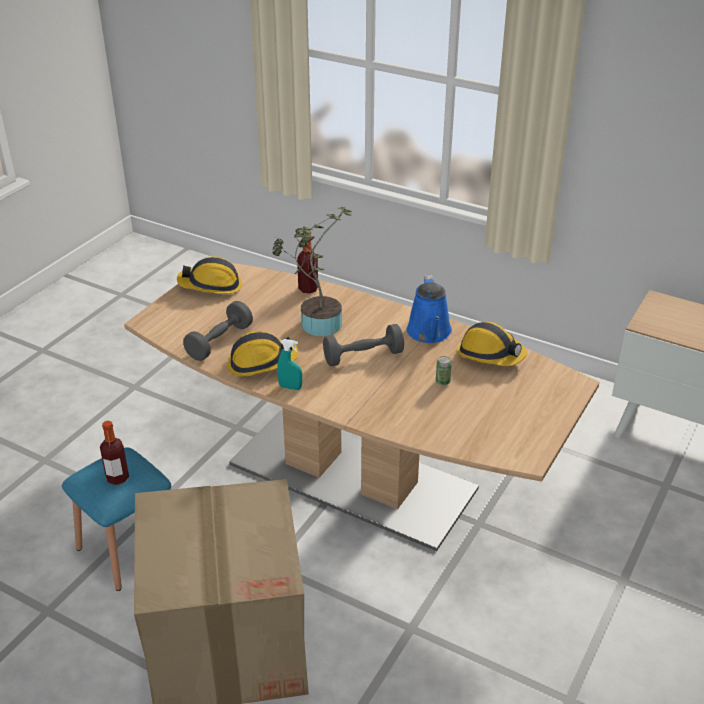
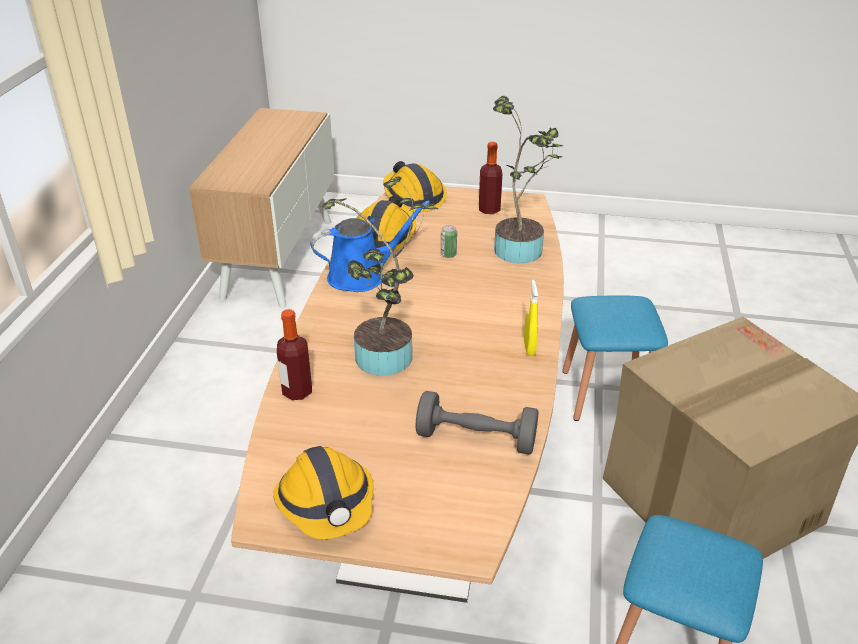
camera: 110 degrees left, 0 degrees up
bottle [100,421,129,485] -> bottle moved to [479,142,502,214]
hard hat [228,331,299,376] -> hard hat moved to [383,161,447,212]
turquoise spray bottle [277,339,302,390] -> yellow spray bottle [524,280,538,356]
grey dumbbell [323,324,404,366] -> none
none -> potted plant [493,96,563,263]
none -> blue stool [562,296,668,421]

